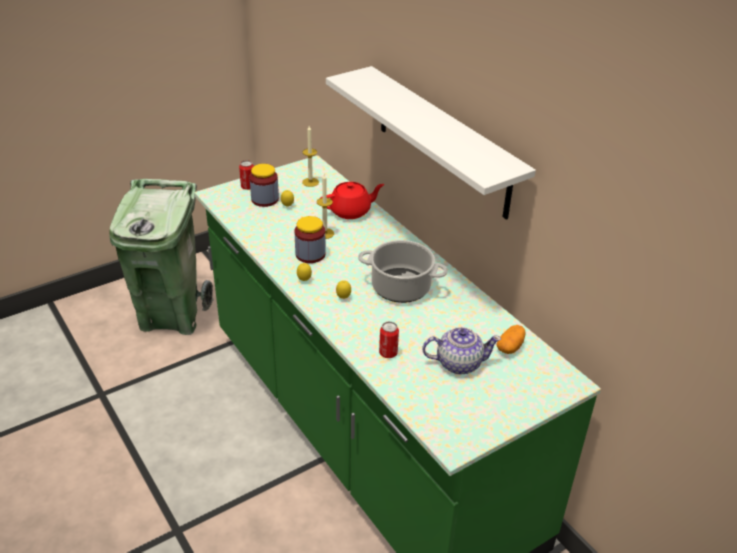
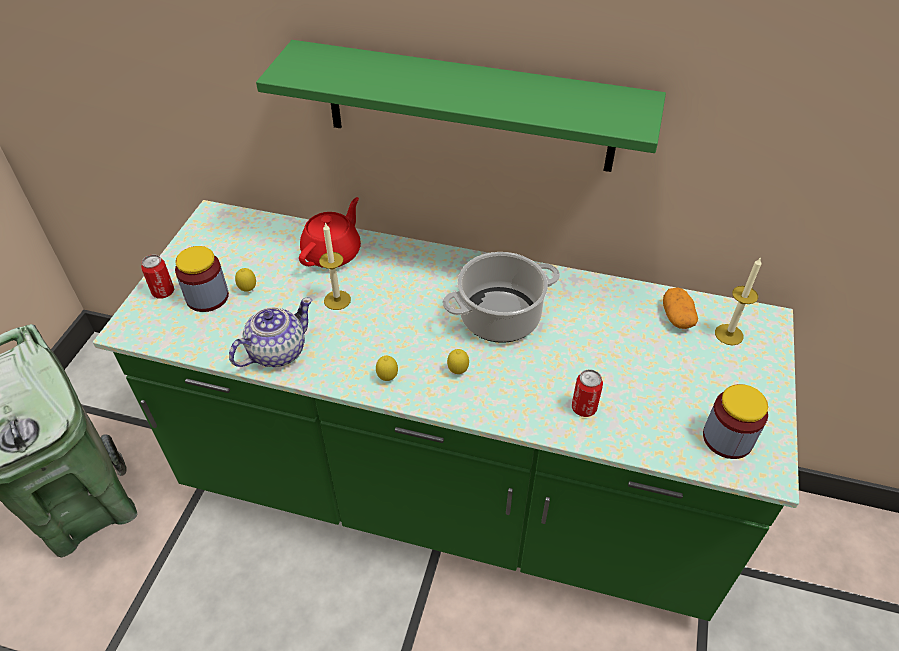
camera: 40 degrees left, 10 degrees up
jar [295,216,326,263] -> jar moved to [703,384,768,459]
candle [302,126,319,187] -> candle moved to [715,257,762,345]
white shelf [326,66,536,220] -> green shelf [256,40,666,172]
teapot [422,327,501,374] -> teapot moved to [229,298,312,367]

